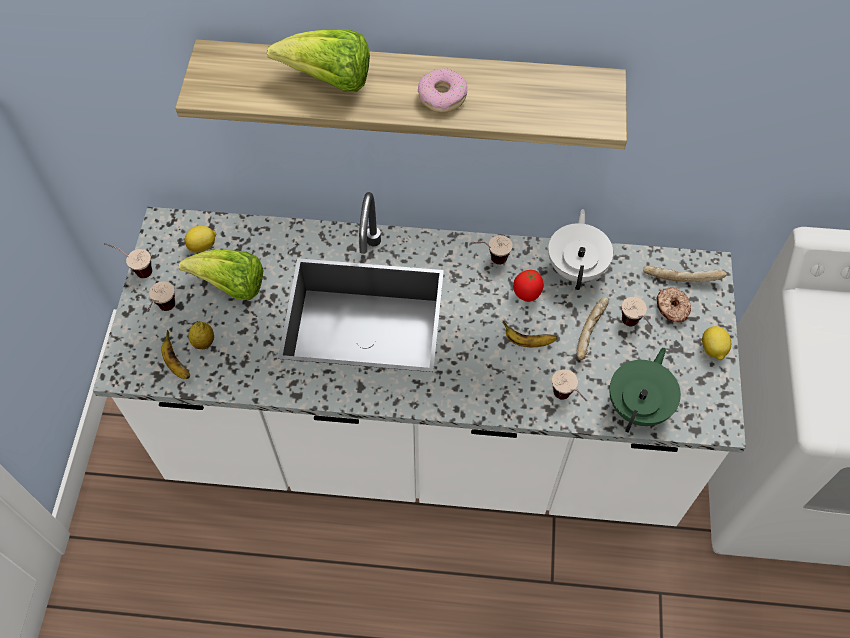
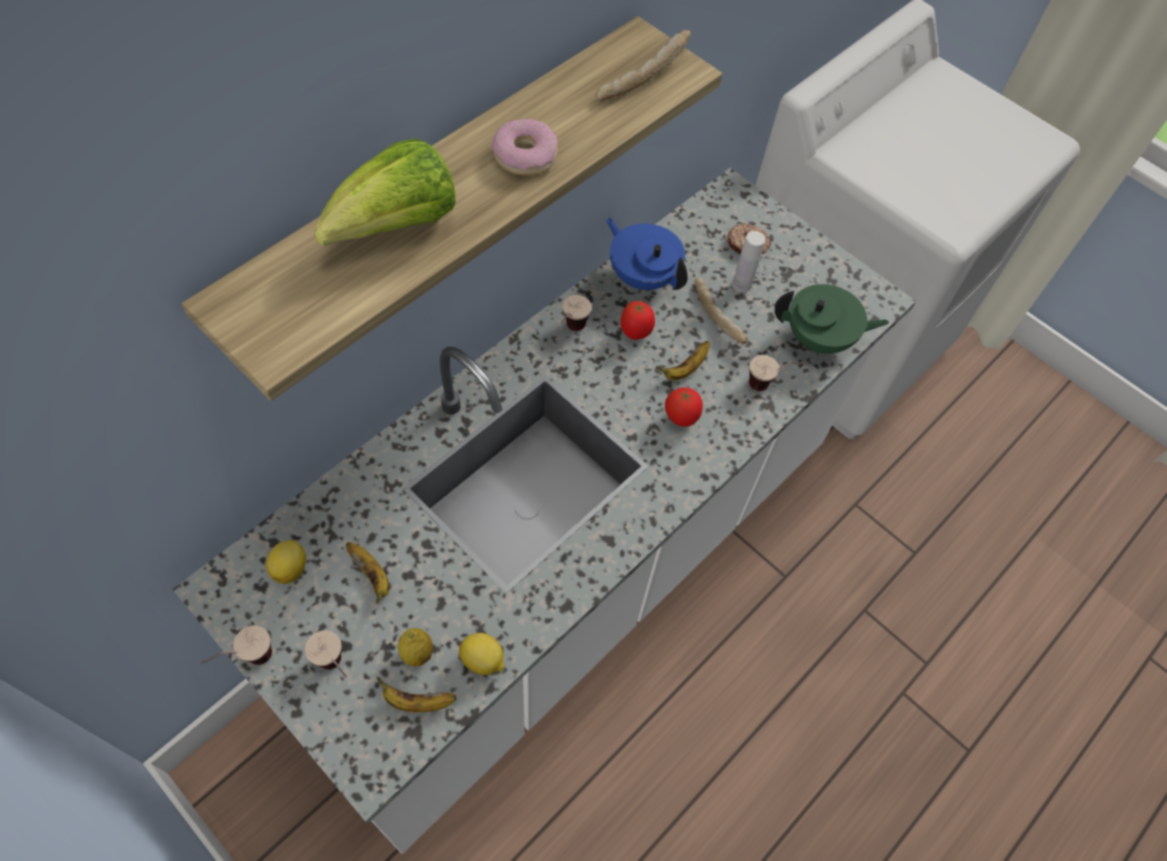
camera: 55 degrees left, 0 degrees up
lettuce [179,250,264,300] -> banana [346,542,390,604]
white teapot [548,209,613,290] -> blue teapot [606,218,688,290]
green teapot [609,347,681,433] -> green teapot turned 120 degrees clockwise [775,284,890,355]
cup [622,297,652,327] -> white bottle [732,231,765,292]
bread [643,266,727,283] -> bread moved to [596,30,691,100]
lemon [702,326,731,360] -> lemon moved to [459,633,504,675]
none -> tomato [665,387,703,427]

